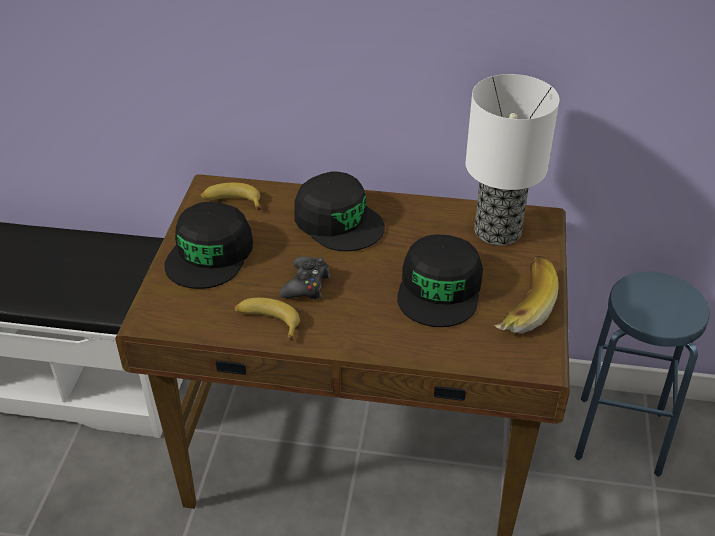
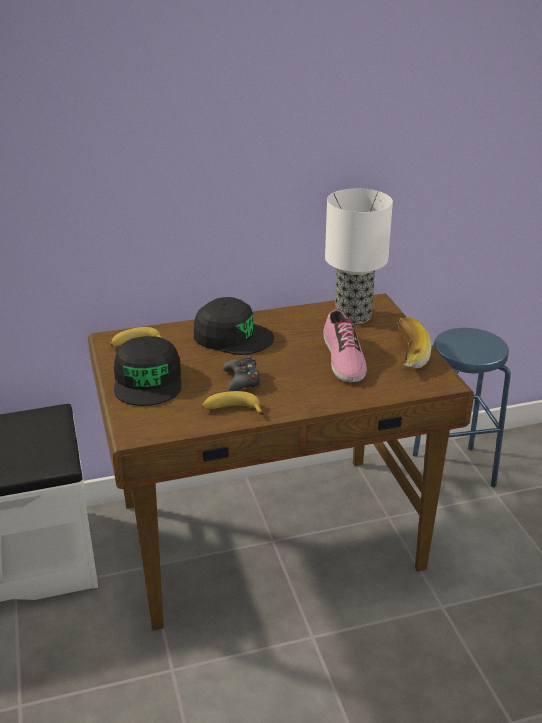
camera: 25 degrees left, 10 degrees down
black cap [397,235,483,327] -> shoe [323,309,367,382]

